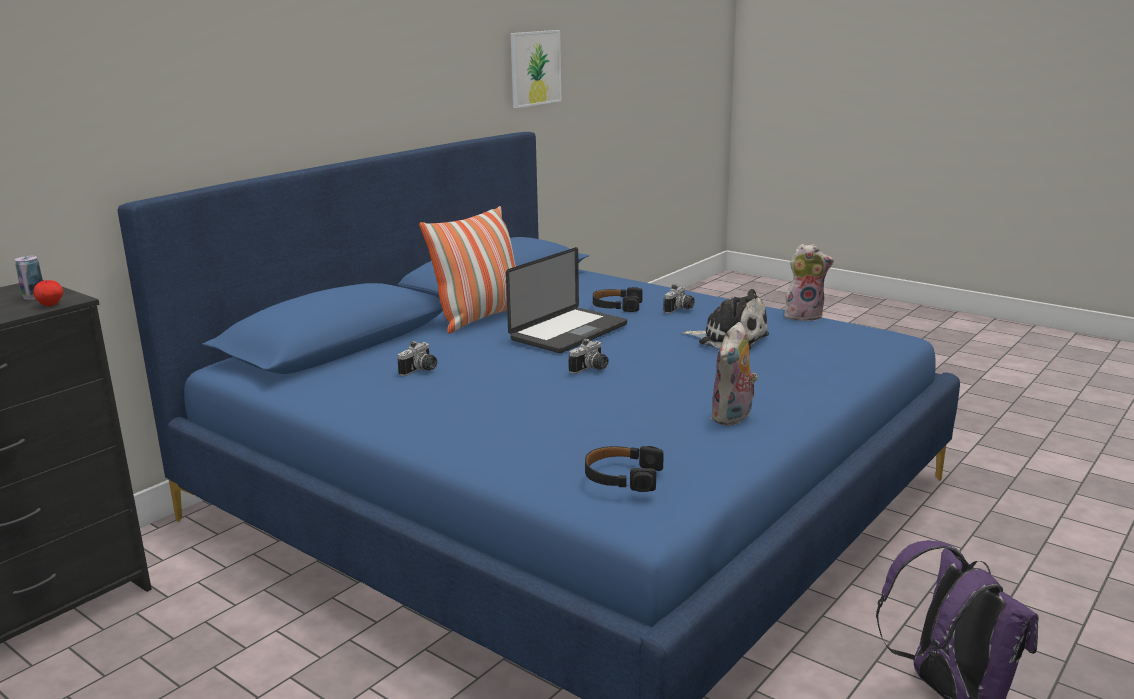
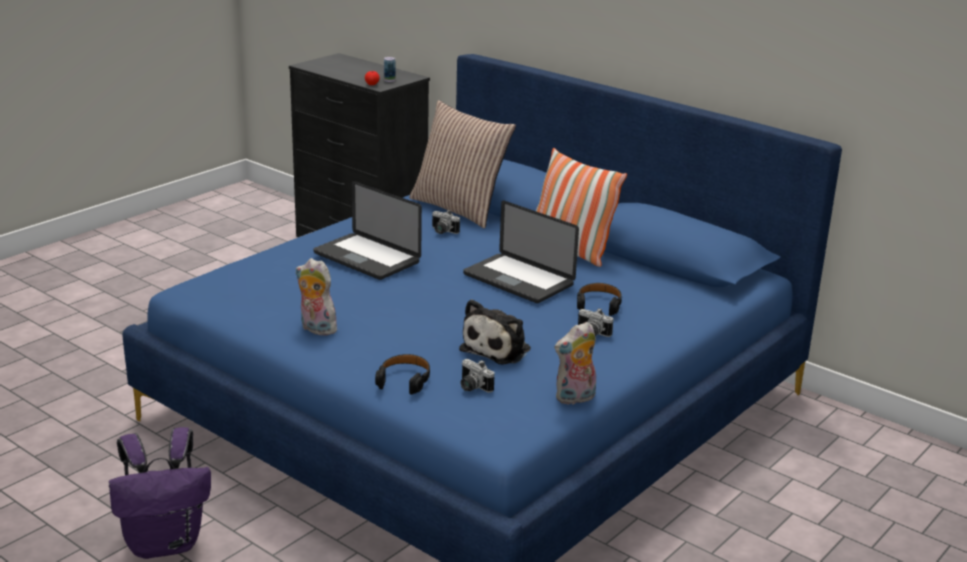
camera: 90 degrees right, 5 degrees up
picture [511,30,561,108] -> none
camera [569,339,609,374] -> camera moved to [460,359,494,393]
black headphones [585,446,664,492] -> black headphones moved to [375,354,430,395]
plush toy [784,244,834,321] -> plush toy turned 60 degrees clockwise [554,322,596,405]
none -> laptop [313,181,422,280]
none -> pillow [409,100,516,228]

